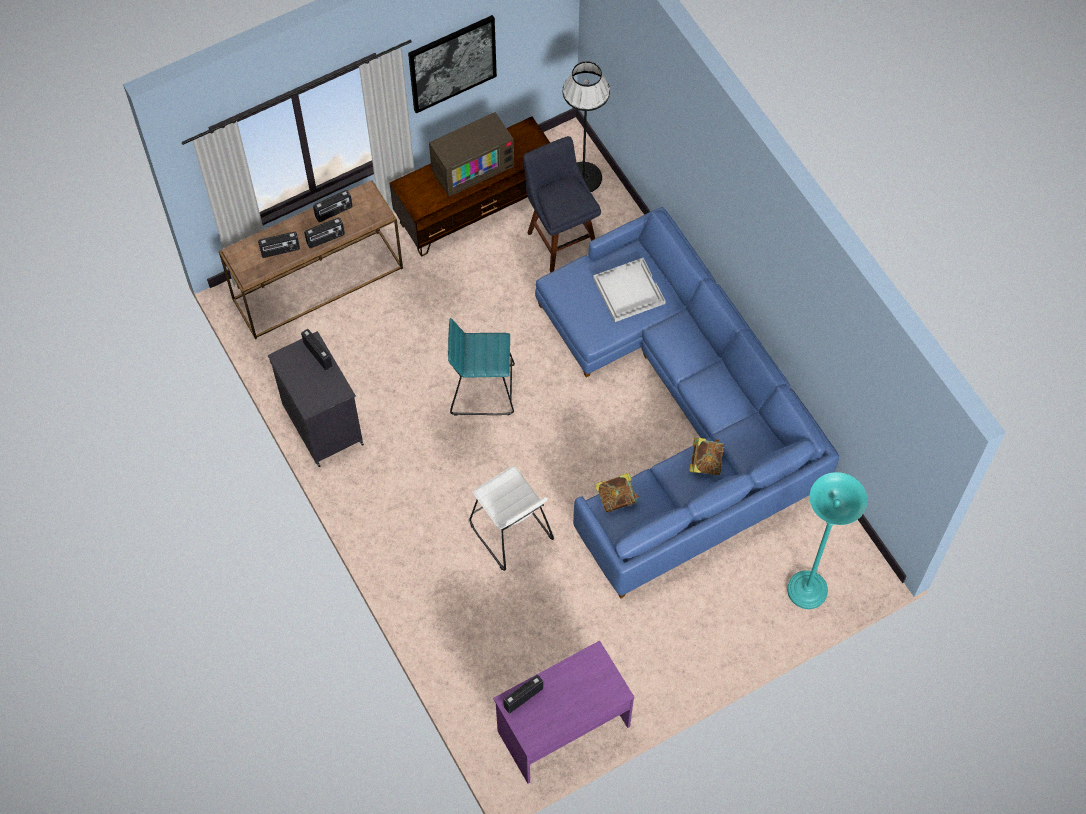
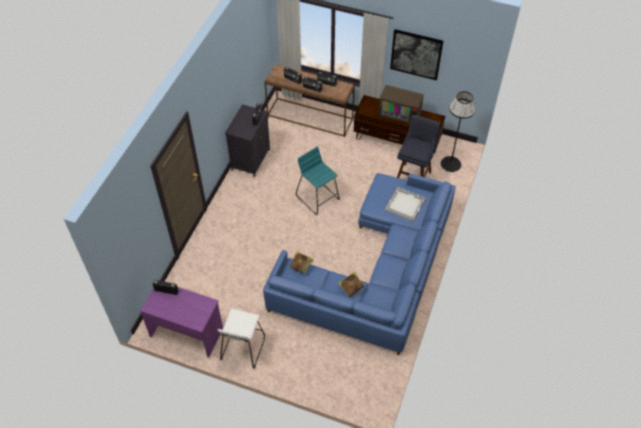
camera: 50 degrees right, 10 degrees down
white stool [469,466,554,571] -> white stool moved to [218,309,265,369]
turquoise floor lamp [787,472,868,609] -> none

